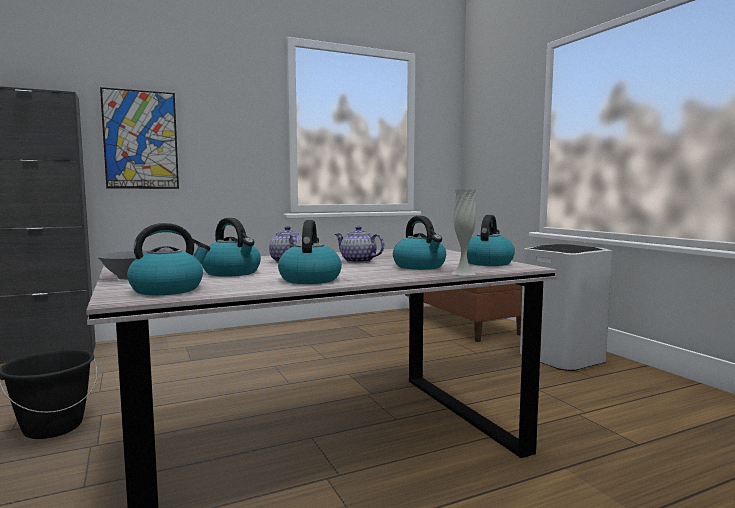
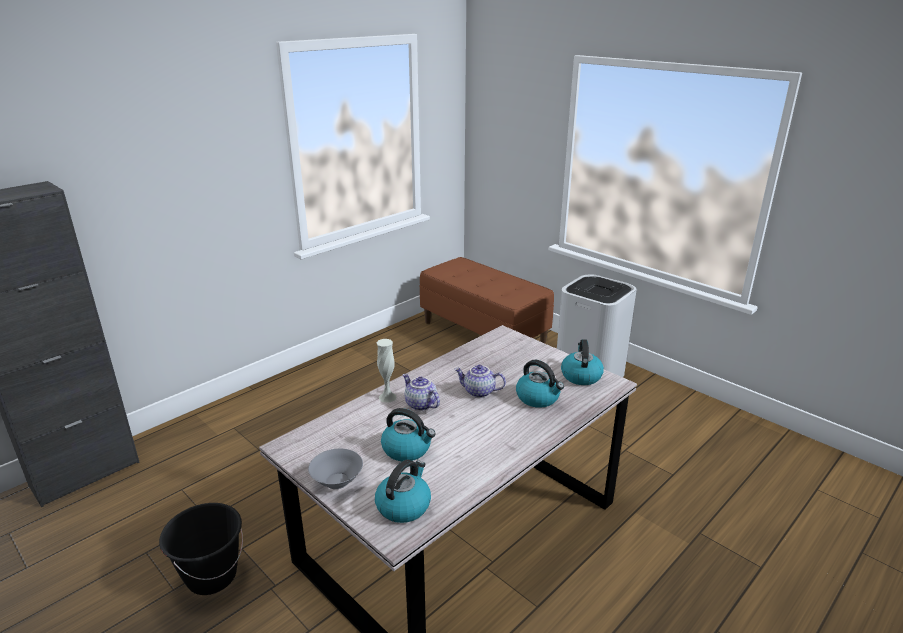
camera: 20 degrees left, 20 degrees up
picture [100,87,179,189] -> none
kettle [278,220,342,284] -> none
white vase [452,189,476,275] -> white vase moved to [377,339,397,403]

